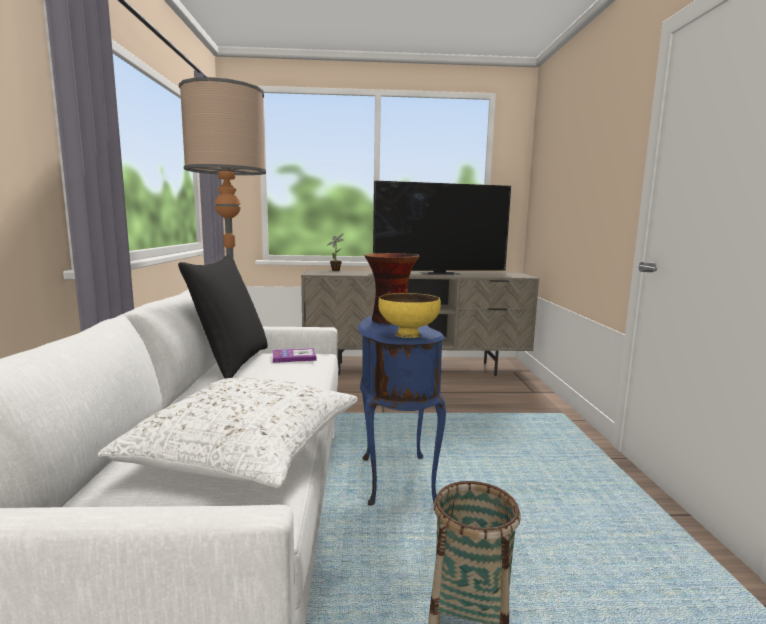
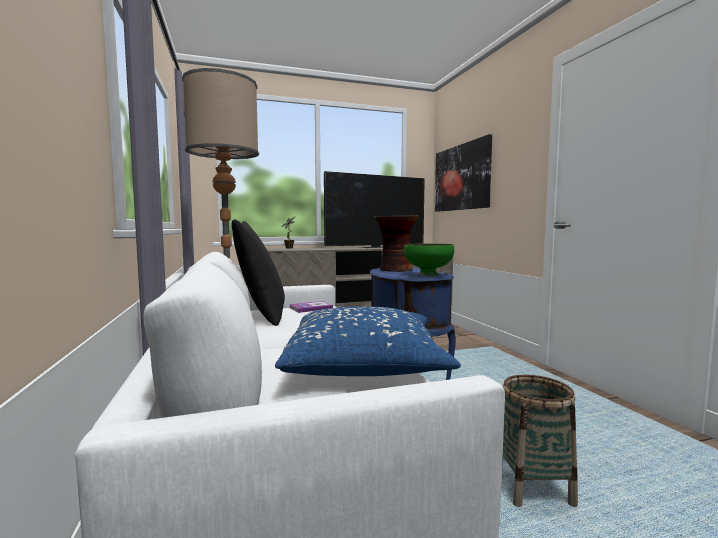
camera: 15 degrees left, 5 degrees down
white pillow [98,378,358,488] -> blue pillow [275,307,461,376]
yellow bowl [378,293,441,338] -> green bowl [404,244,454,276]
none -> picture [435,134,492,212]

